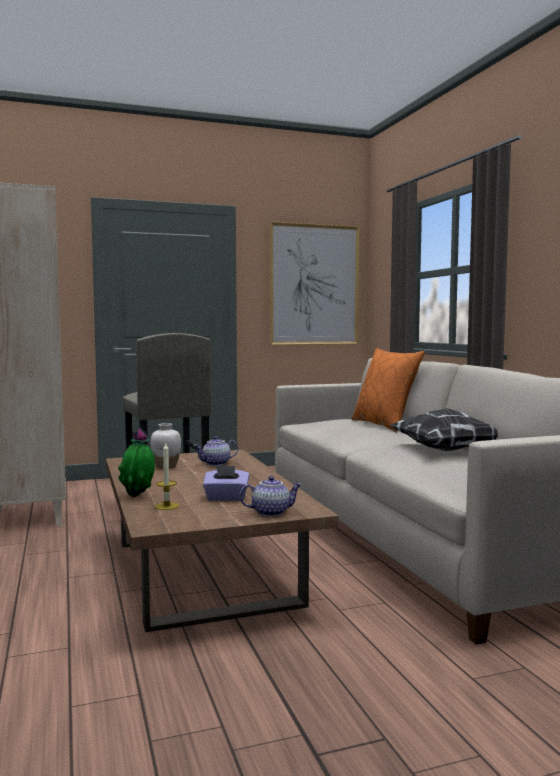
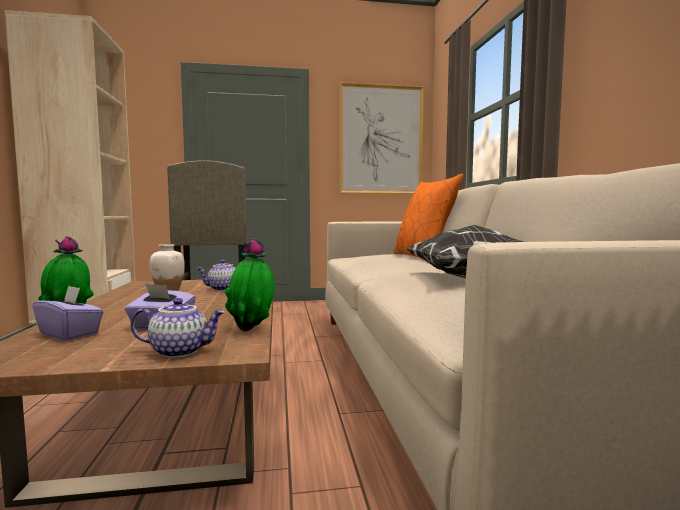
camera: 10 degrees right, 0 degrees up
candle [155,443,179,510] -> purple tissue box [32,286,104,341]
none -> potted plant [224,238,274,331]

